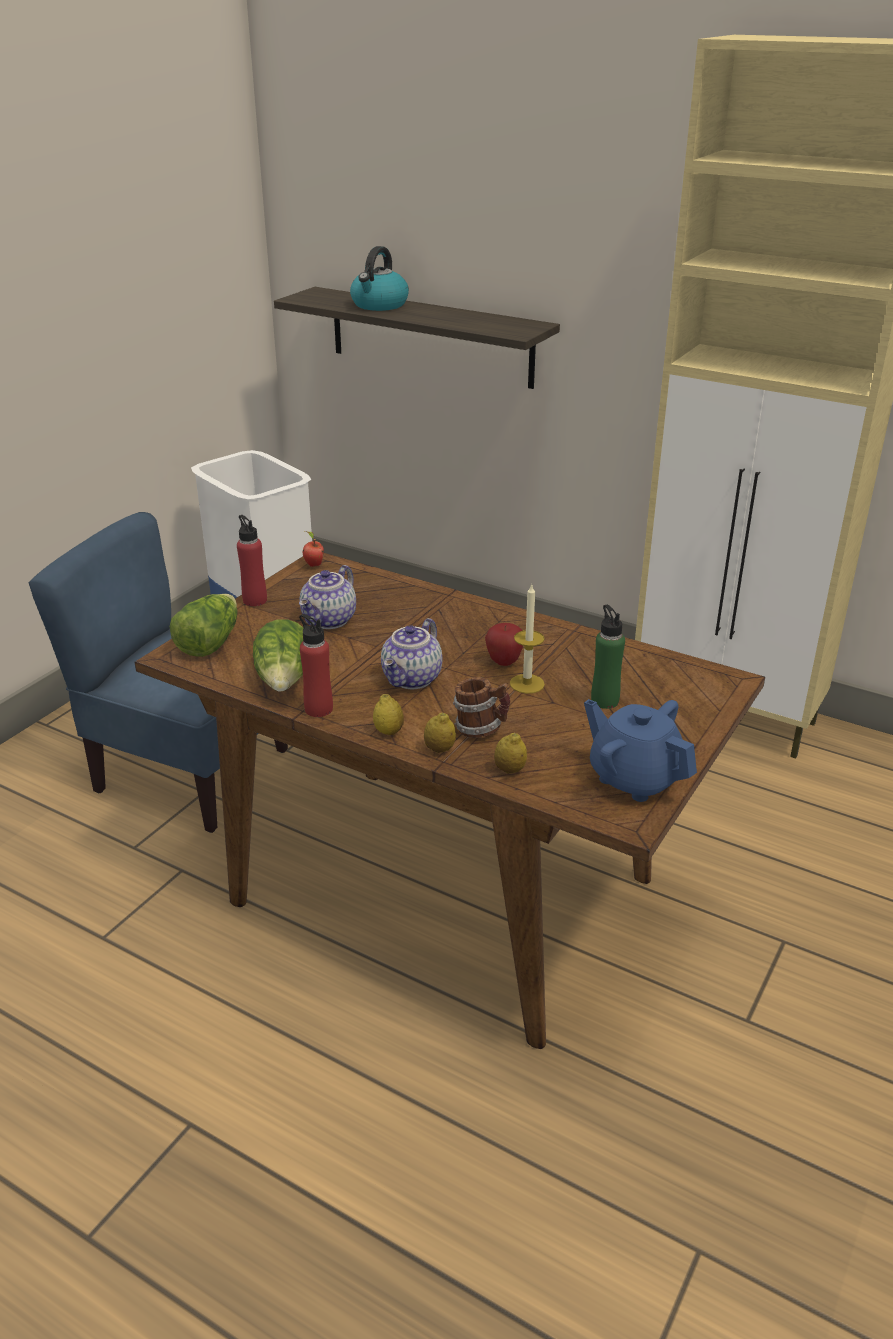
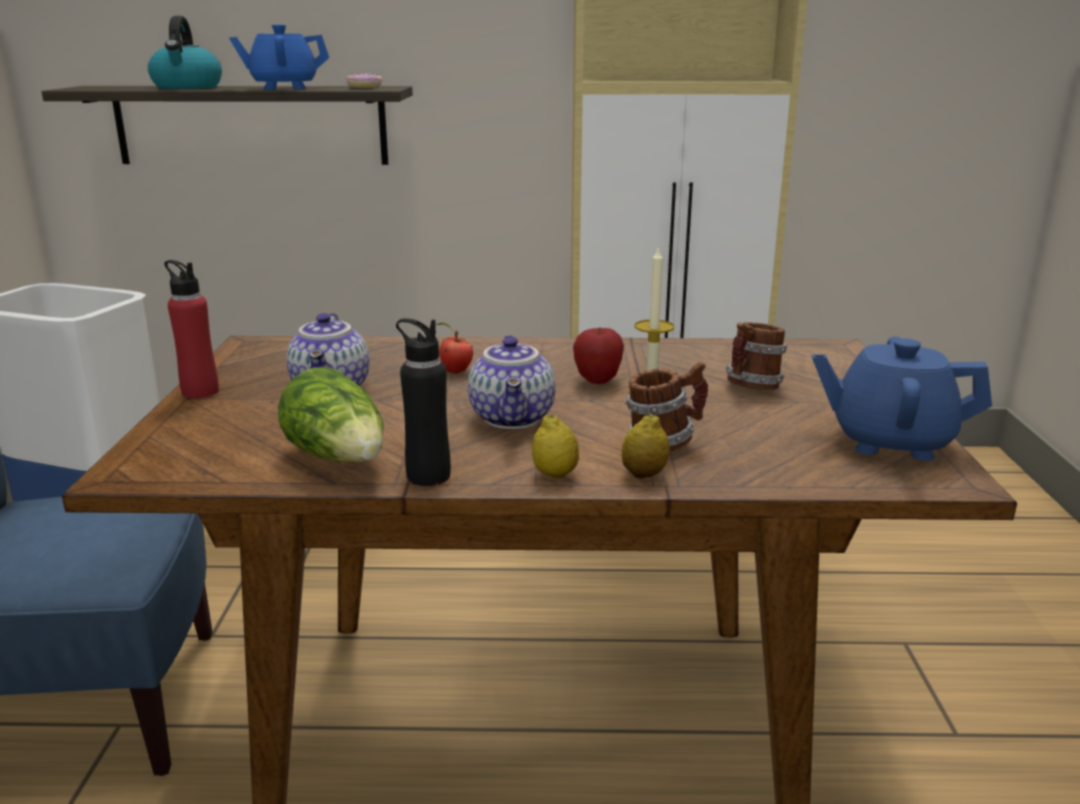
camera: 30 degrees left, 10 degrees down
lettuce [170,594,238,657] -> none
red bottle [299,614,333,717] -> black bottle [396,318,451,486]
apple [303,531,324,567] -> apple moved to [436,323,473,374]
lemon [494,733,527,774] -> none
green bottle [591,605,625,709] -> mug [726,322,787,390]
none -> blue teapot [229,24,329,90]
none -> donut [346,73,382,88]

